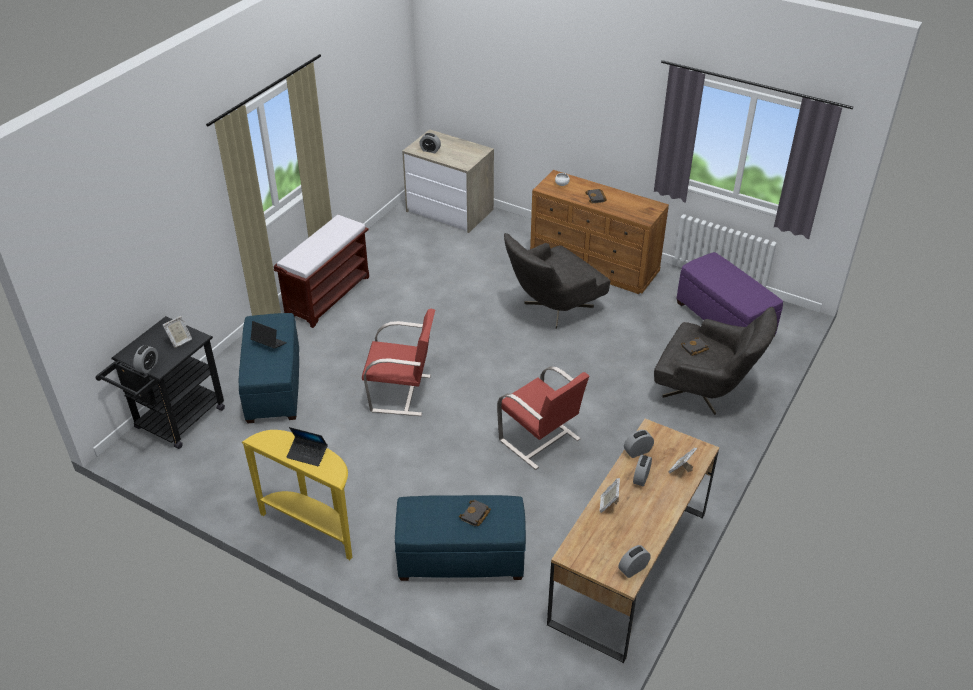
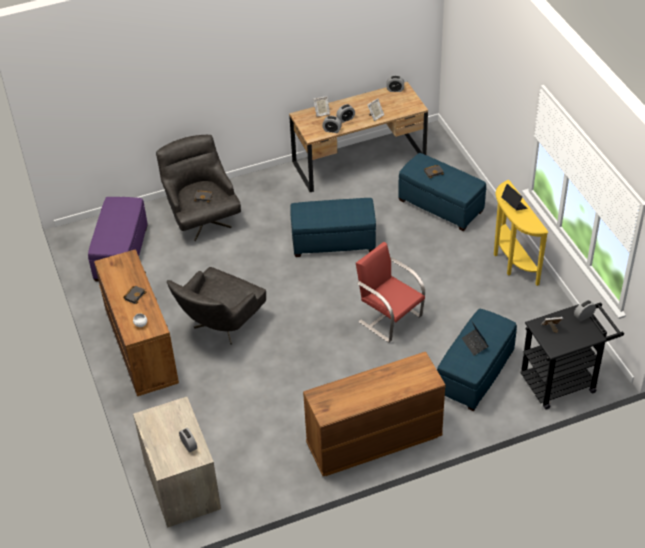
camera: 140 degrees left, 5 degrees up
brown bench [274,215,369,328] -> brown dresser [303,352,446,476]
red chair [497,366,589,470] -> blue ottoman [290,198,376,257]
grey armchair [504,233,610,329] -> grey armchair turned 120 degrees clockwise [167,267,266,345]

